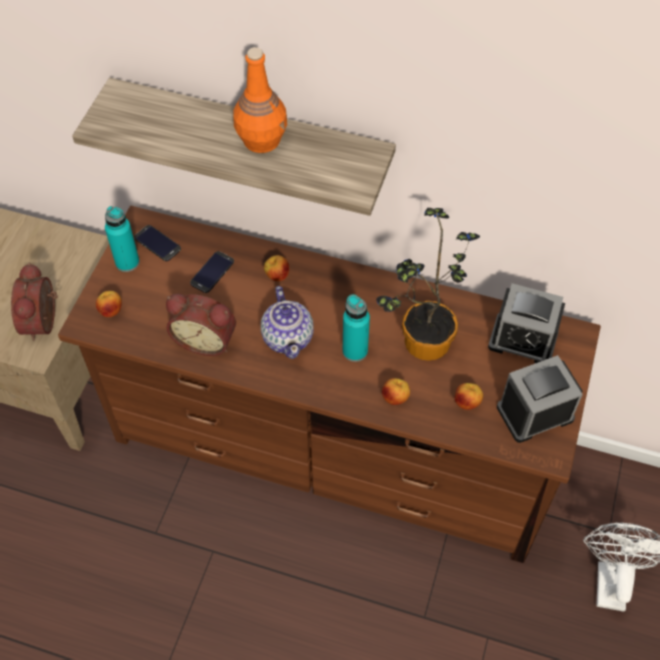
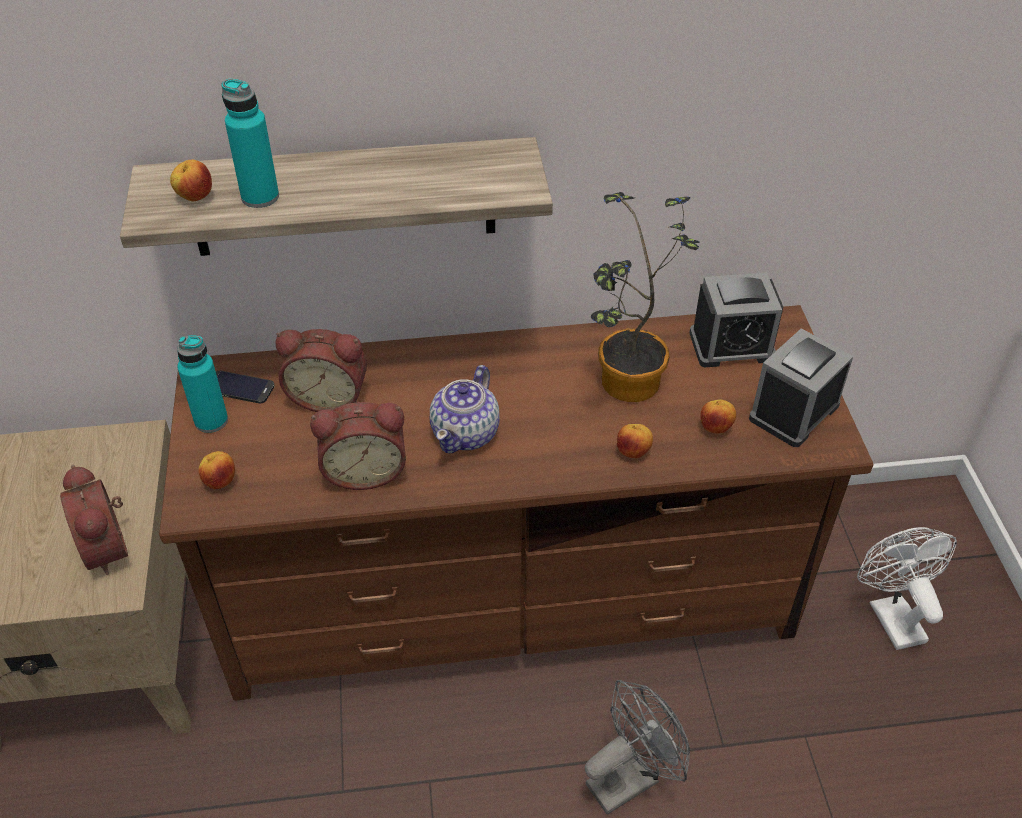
camera: 25 degrees left, 10 degrees down
phone [190,251,234,293] -> alarm clock [275,329,367,412]
orange bottle [233,47,287,153] -> none
teapot [261,286,314,359] -> teapot turned 60 degrees clockwise [430,365,500,453]
apple [264,255,289,282] -> apple moved to [170,160,212,201]
turquoise bottle [342,294,370,362] -> turquoise bottle moved to [221,79,279,208]
none -> grey fan [585,680,690,815]

